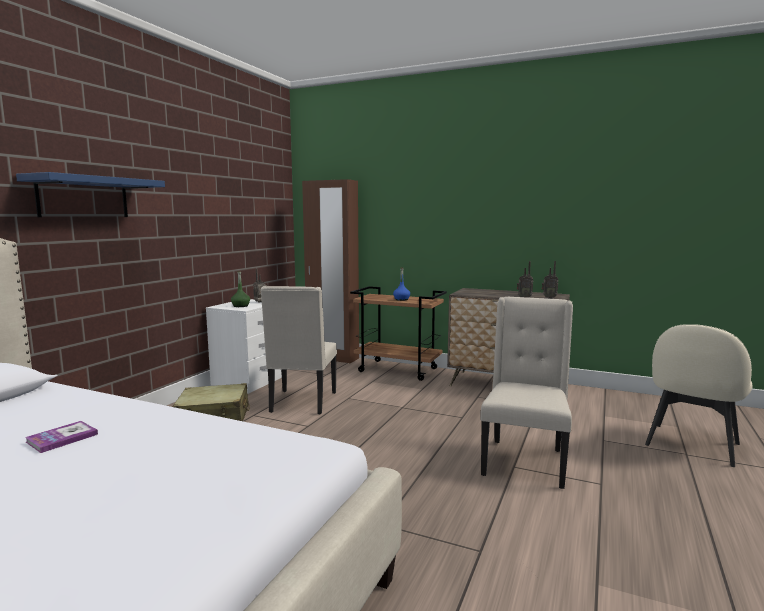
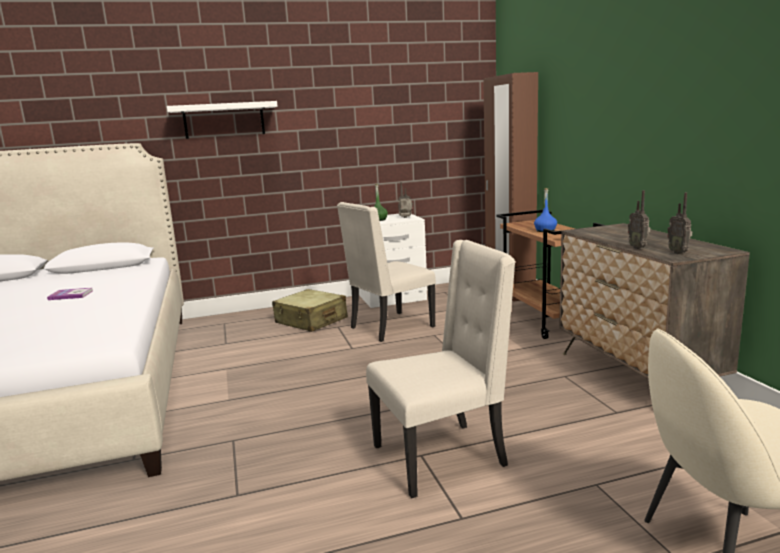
camera: 50 degrees right, 5 degrees up
blue shelf [16,172,165,217] -> white shelf [167,101,277,139]

